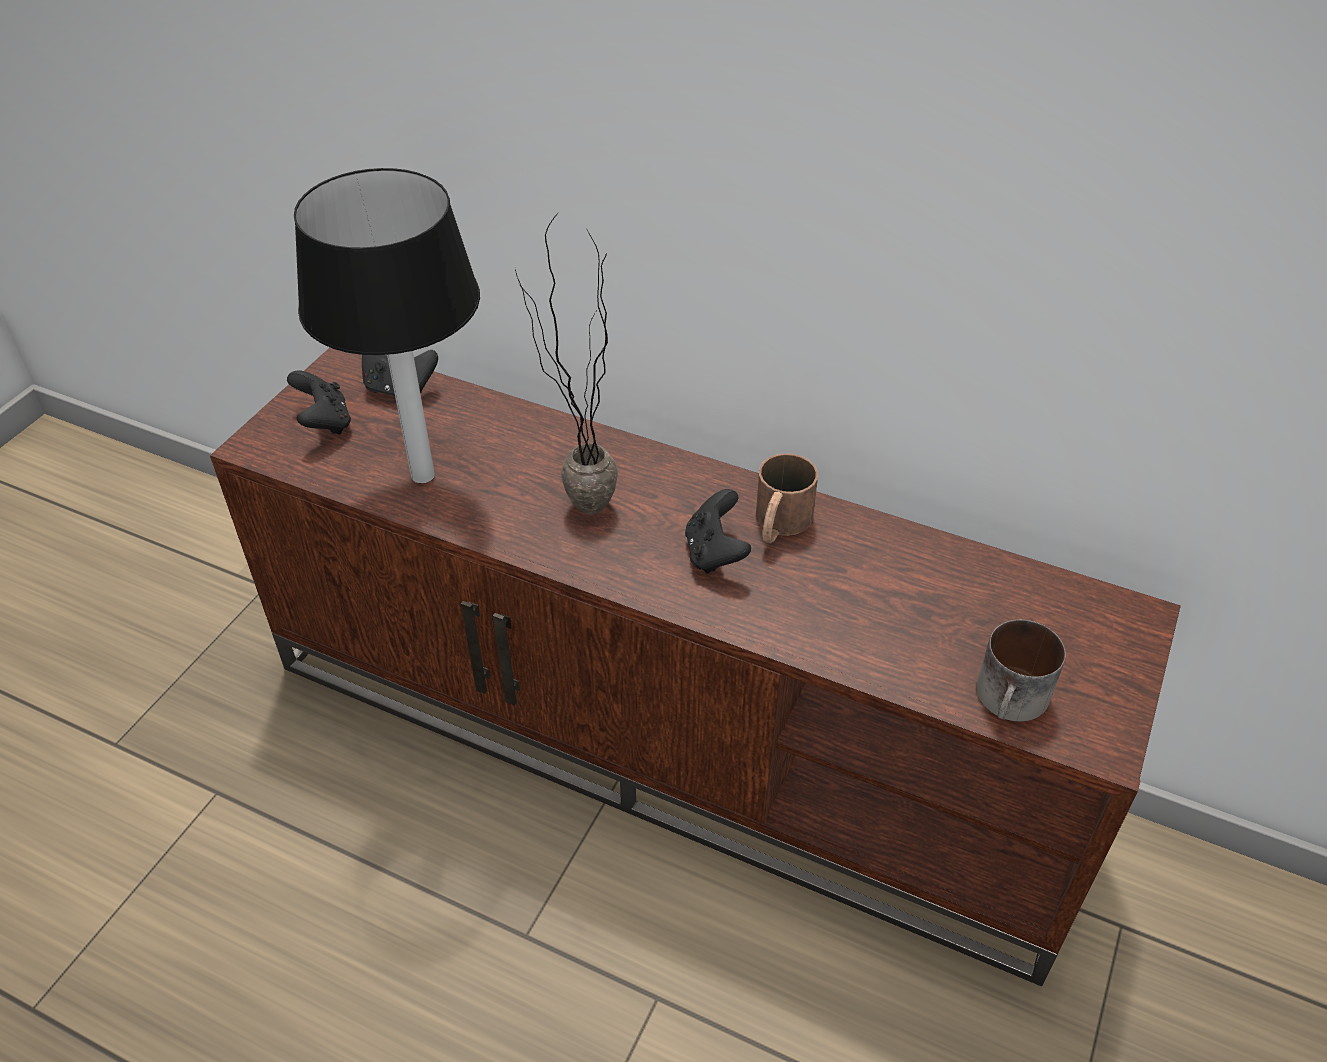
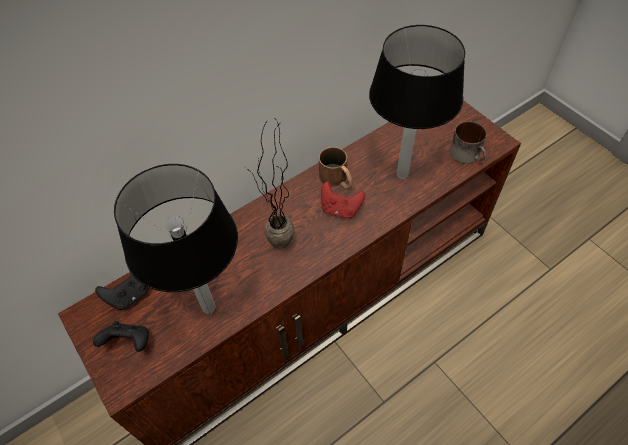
camera: 60 degrees left, 10 degrees up
black game controller [685,489,751,574] -> red game controller [321,181,365,219]
none -> table lamp [369,25,465,179]

